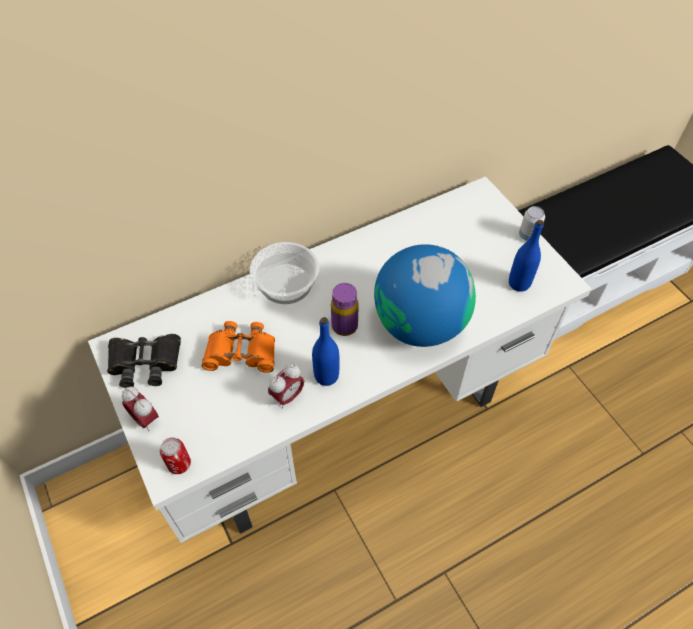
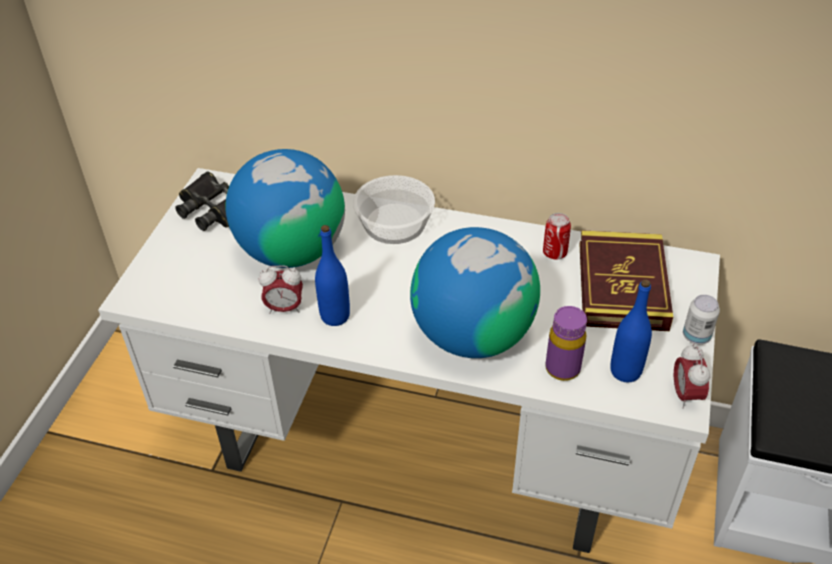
camera: 45 degrees right, 10 degrees down
alarm clock [122,387,159,431] -> alarm clock moved to [674,344,711,409]
can [160,437,191,474] -> can moved to [543,213,571,259]
orange binoculars [202,321,275,373] -> globe [225,149,345,268]
purple bottle [331,283,359,336] -> purple bottle moved to [545,306,587,381]
none -> book [580,230,673,331]

